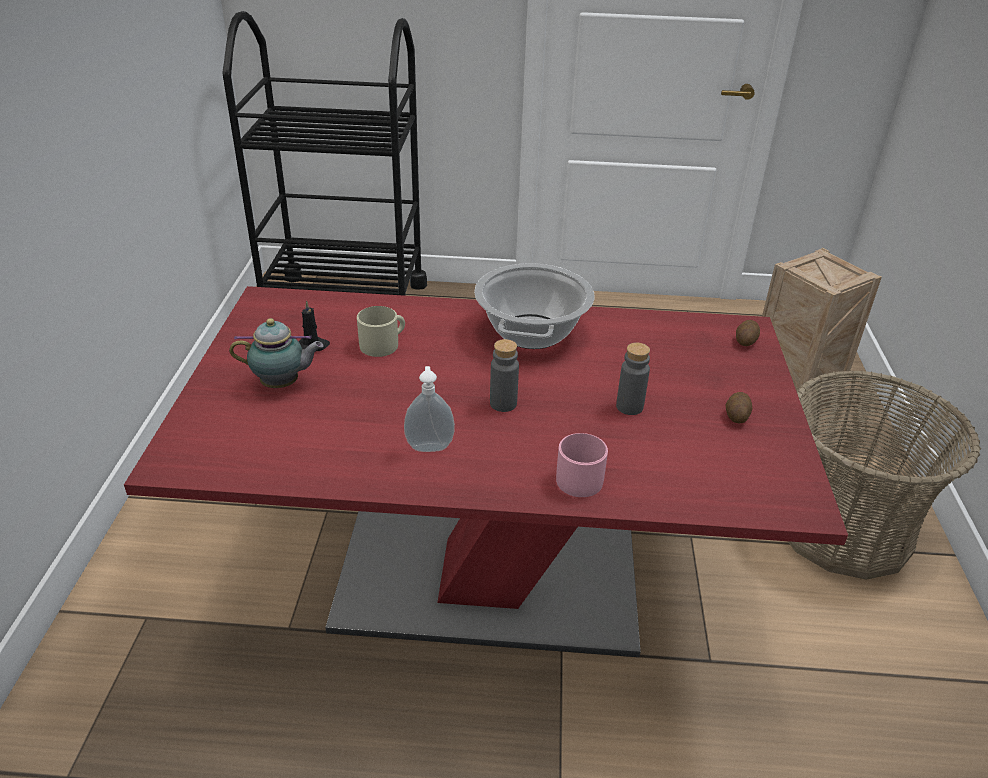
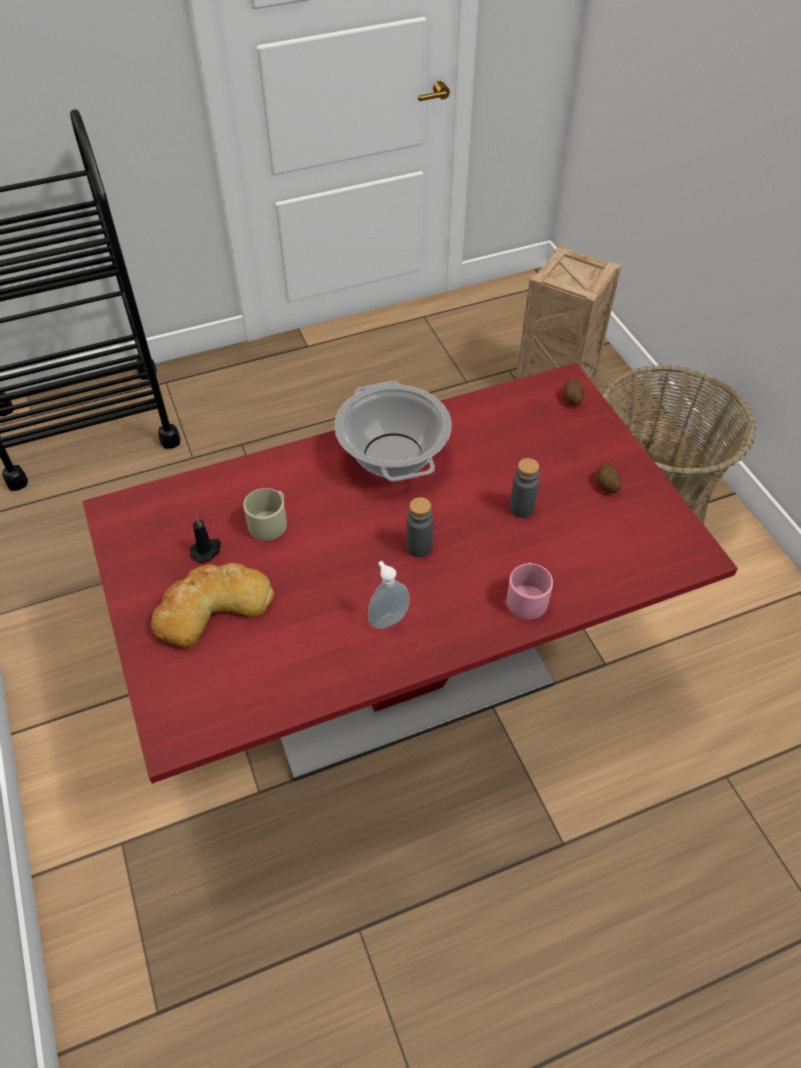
camera: 25 degrees left, 15 degrees up
teapot [229,318,323,388] -> bread [151,563,274,648]

